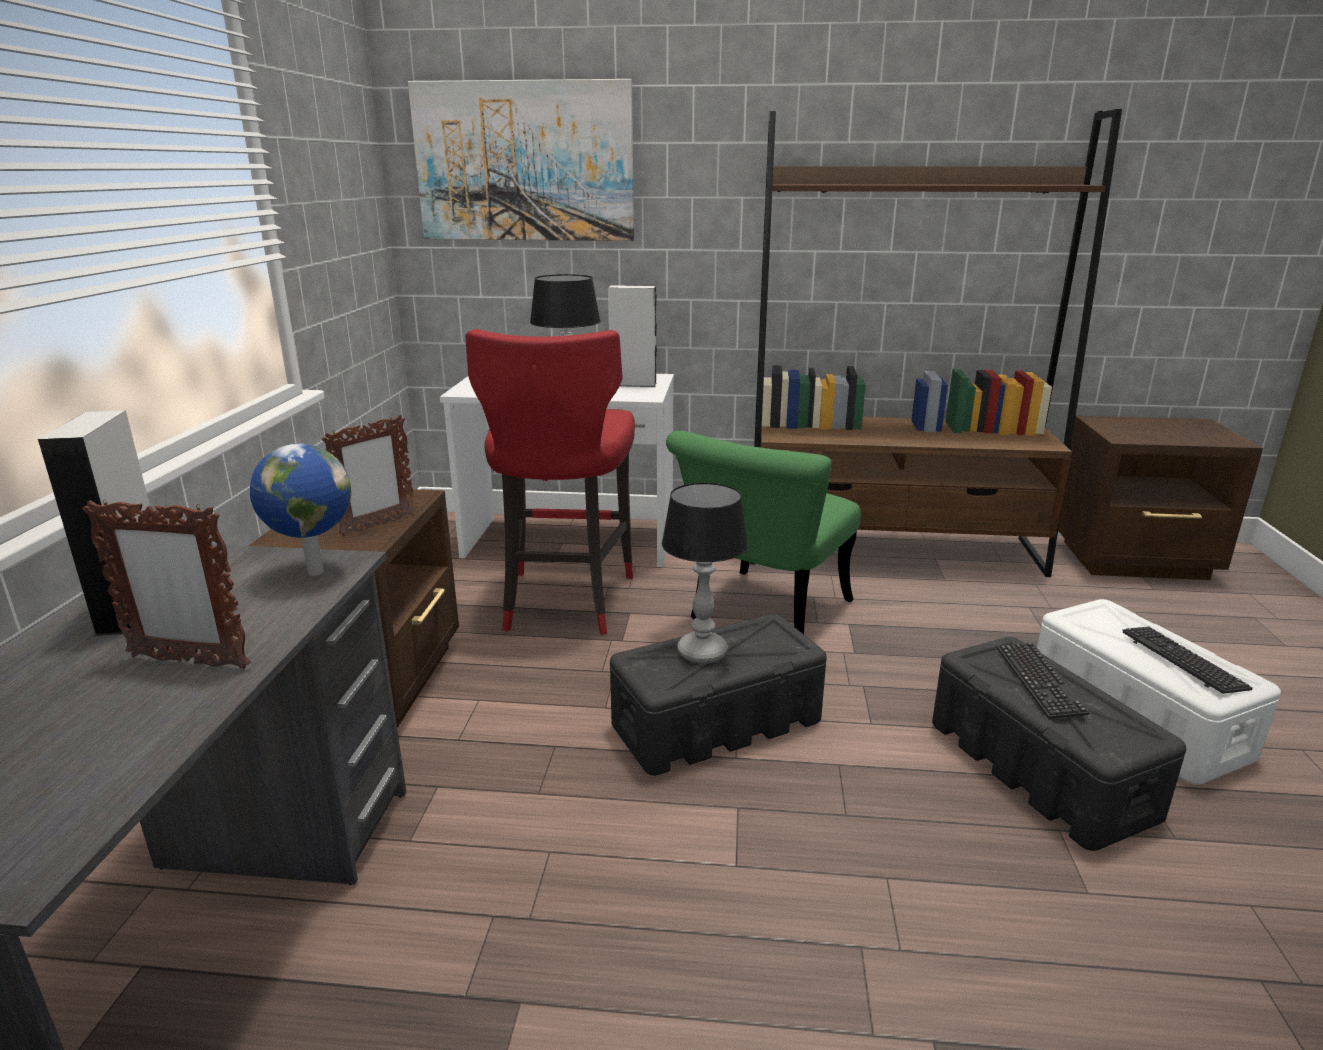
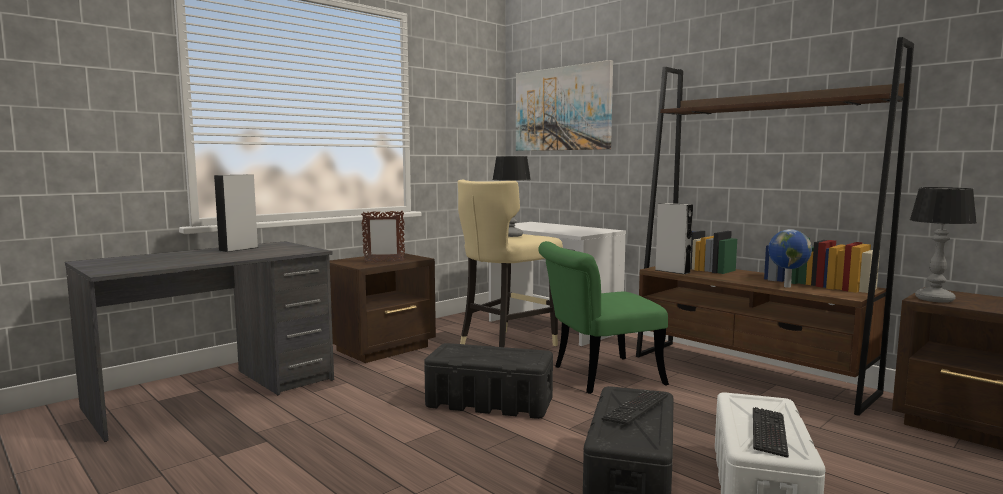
camera: 40 degrees right, 15 degrees down
picture frame [82,499,251,669] -> none
globe [250,444,351,576] -> globe moved to [768,229,812,288]
red stool [465,329,635,635] -> beige stool [458,179,563,347]
grey speaker [608,285,657,387] -> grey speaker moved to [656,203,693,274]
table lamp [662,483,748,664] -> table lamp moved to [910,187,977,303]

